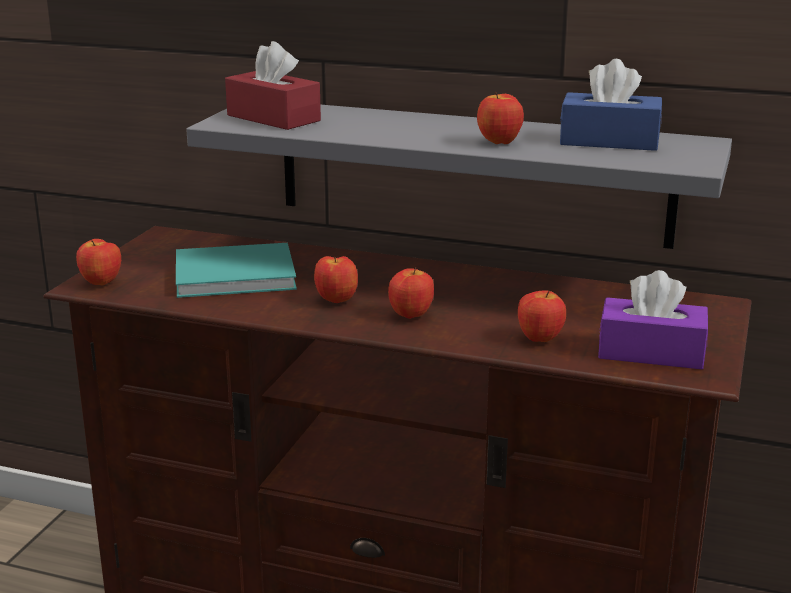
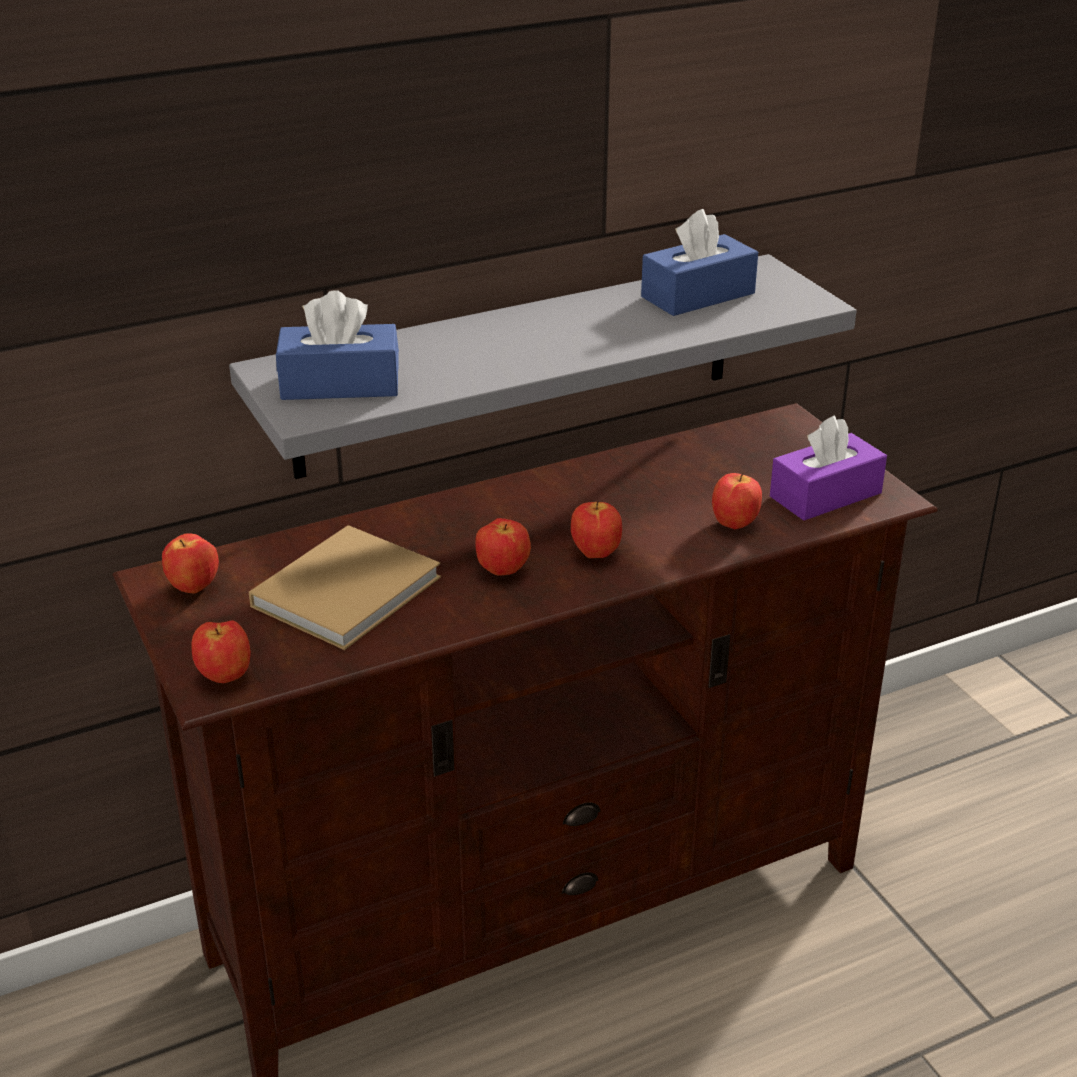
camera: 45 degrees left, 10 degrees up
turquoise book [176,243,297,298] -> beige book [249,525,441,650]
red tissue box [225,41,321,130] -> blue tissue box [276,290,399,400]
apple [477,91,524,144] -> apple moved to [162,533,219,593]

